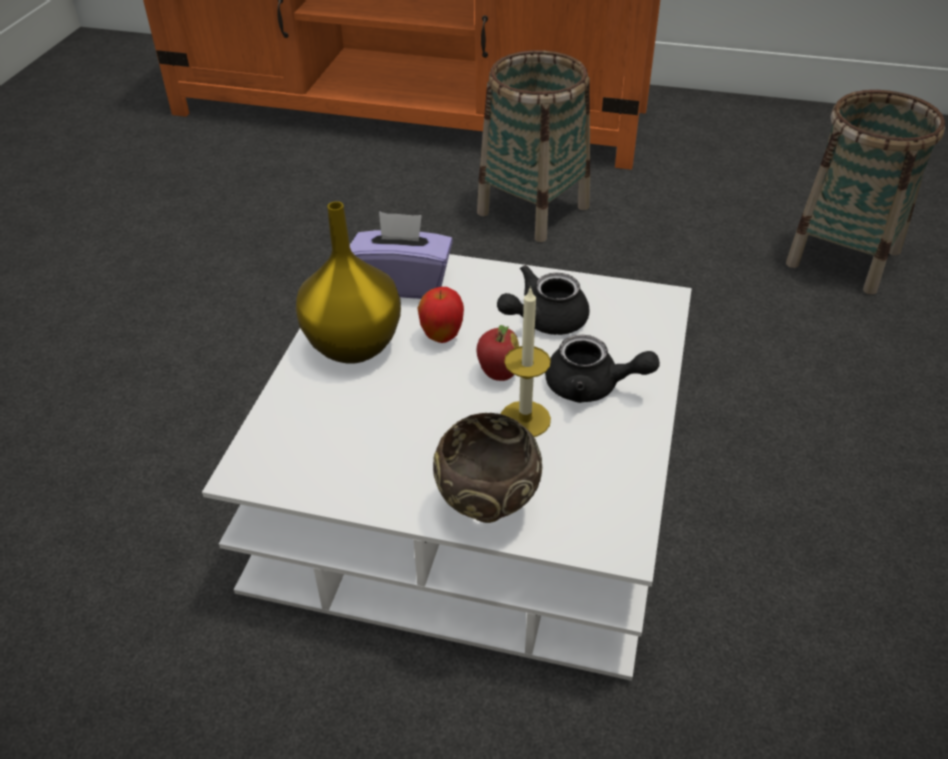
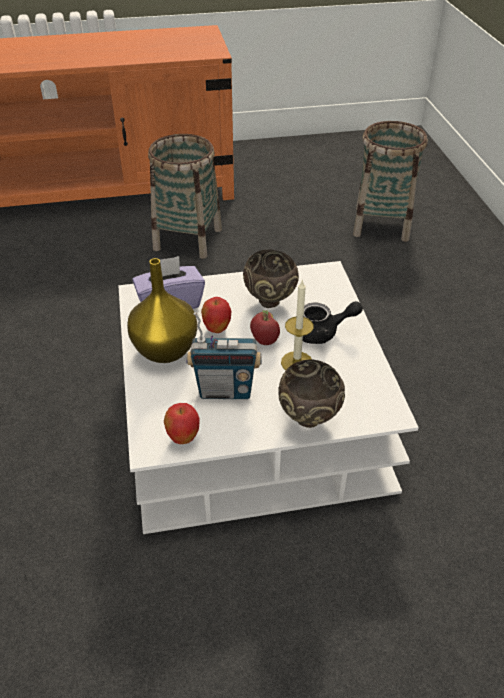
camera: 25 degrees left, 0 degrees up
black teapot [497,265,590,335] -> brown bowl [243,249,299,308]
none -> apple [164,403,200,444]
none -> radio [186,312,262,399]

